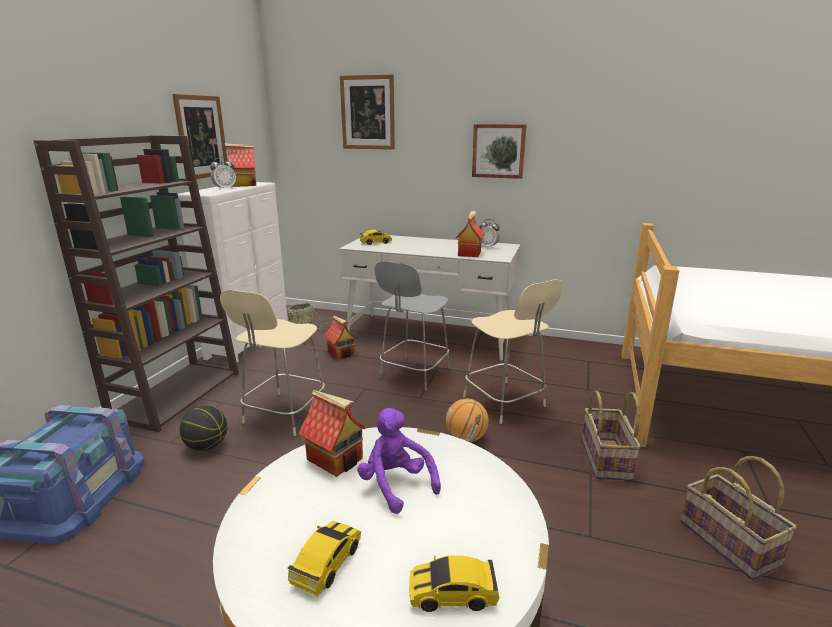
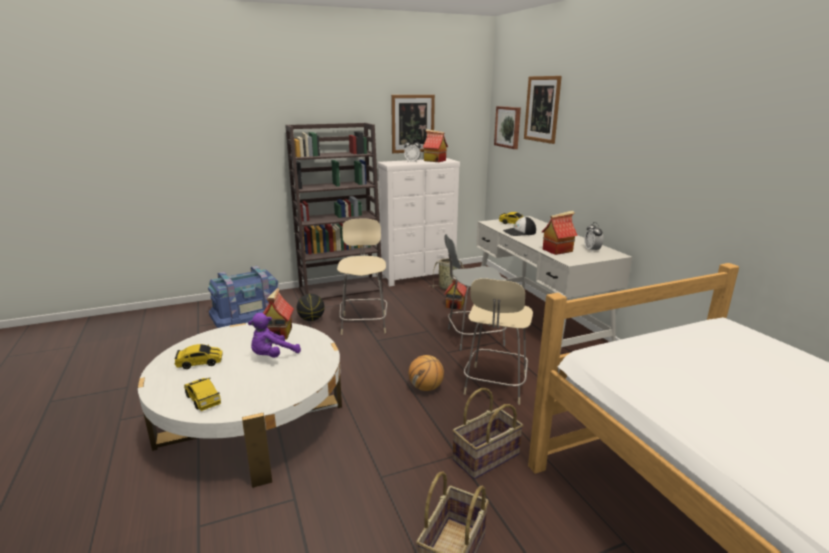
camera: 50 degrees right, 0 degrees up
beige chair [220,290,325,436] -> beige chair turned 105 degrees clockwise [337,219,387,335]
purple plush toy [357,408,441,514] -> purple plush toy turned 150 degrees counterclockwise [248,313,301,358]
picture [472,124,527,179] -> picture moved to [494,106,521,149]
none -> cap [503,217,536,236]

